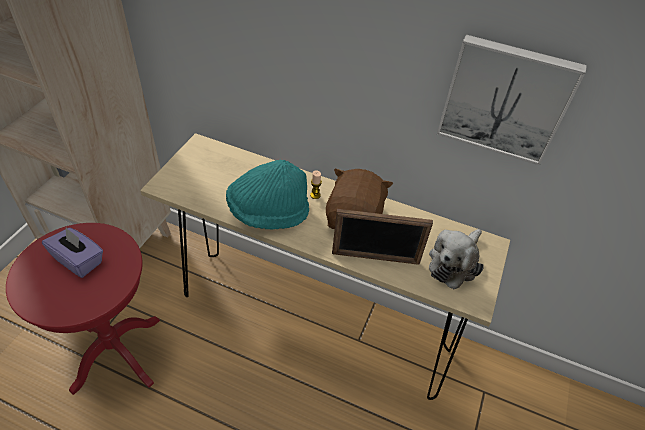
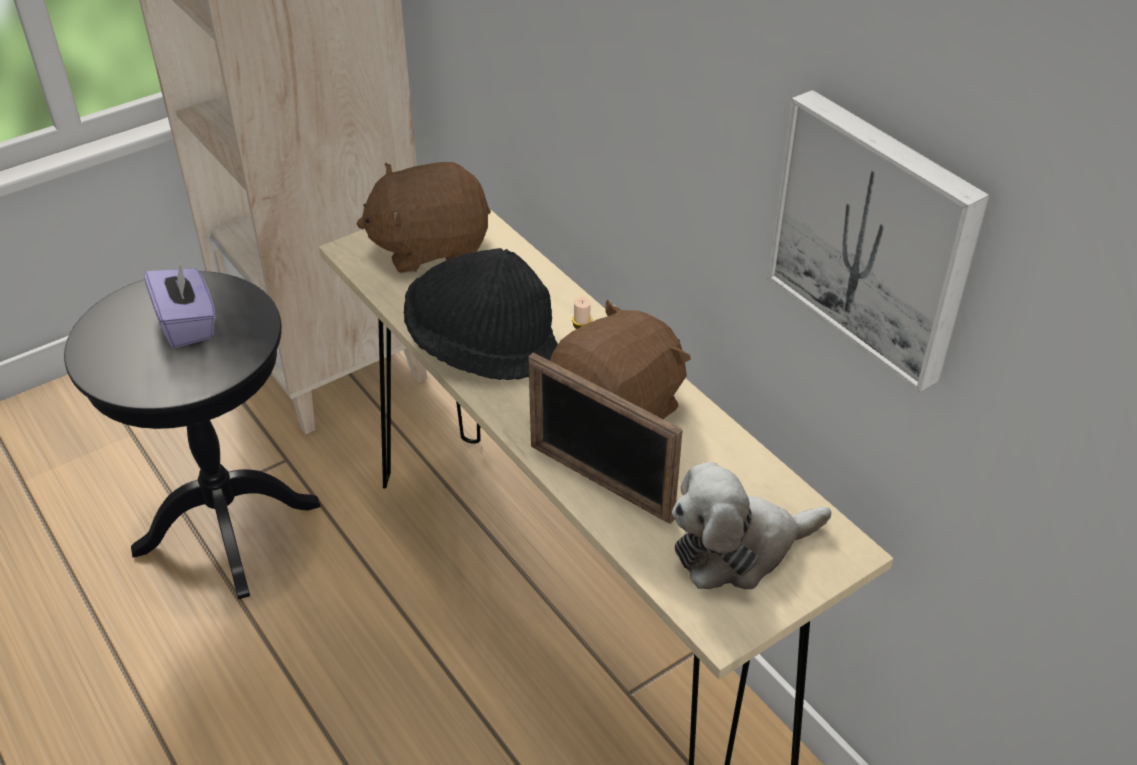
camera: 35 degrees right, 5 degrees down
red side table [6,223,160,395] -> black side table [64,271,321,599]
turquoise hat [226,160,309,229] -> black hat [404,248,558,380]
none -> brown plush toy [357,162,491,273]

